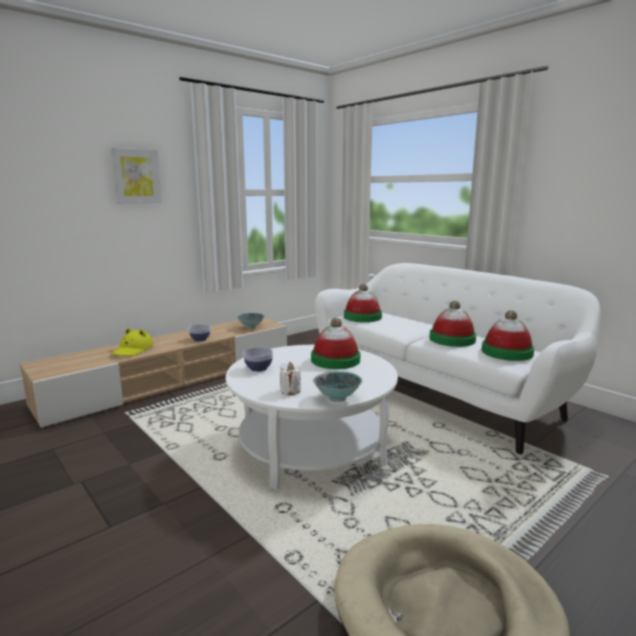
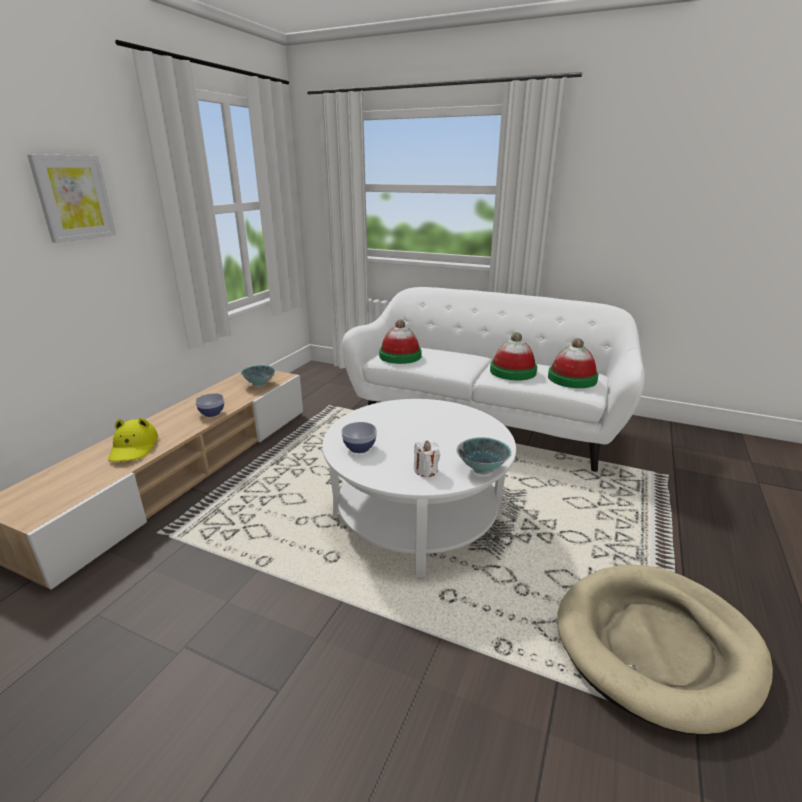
camera: 25 degrees left, 10 degrees up
hat [311,318,360,369] -> none

